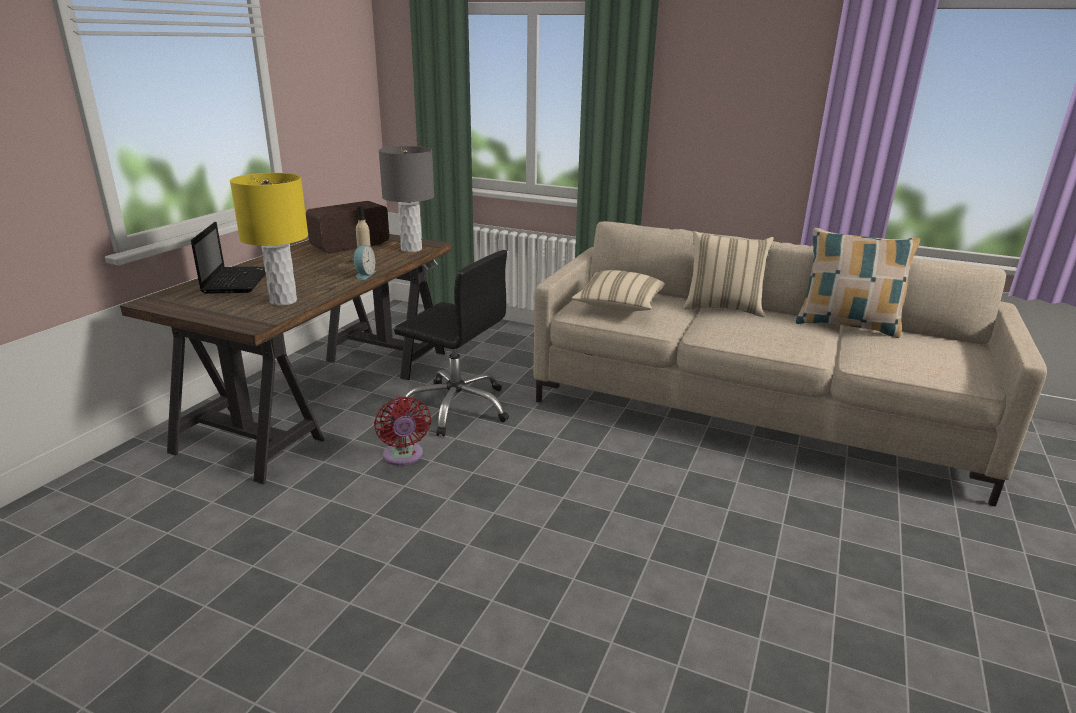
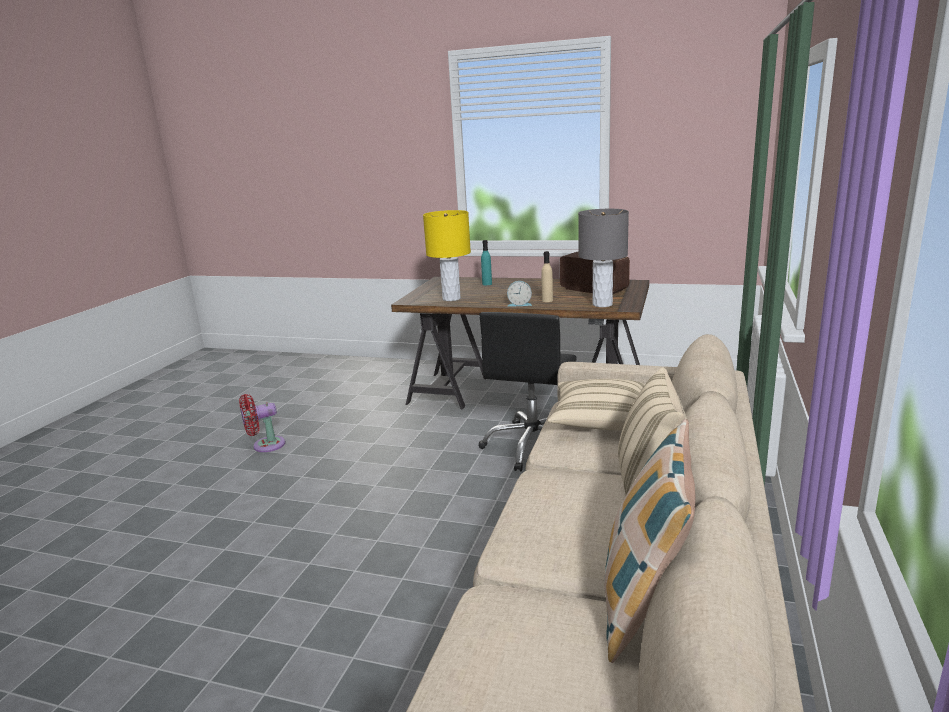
camera: 85 degrees right, 5 degrees down
laptop [191,222,266,294] -> turquoise bottle [481,240,492,285]
red fan [374,396,431,466] -> red fan moved to [239,394,285,452]

